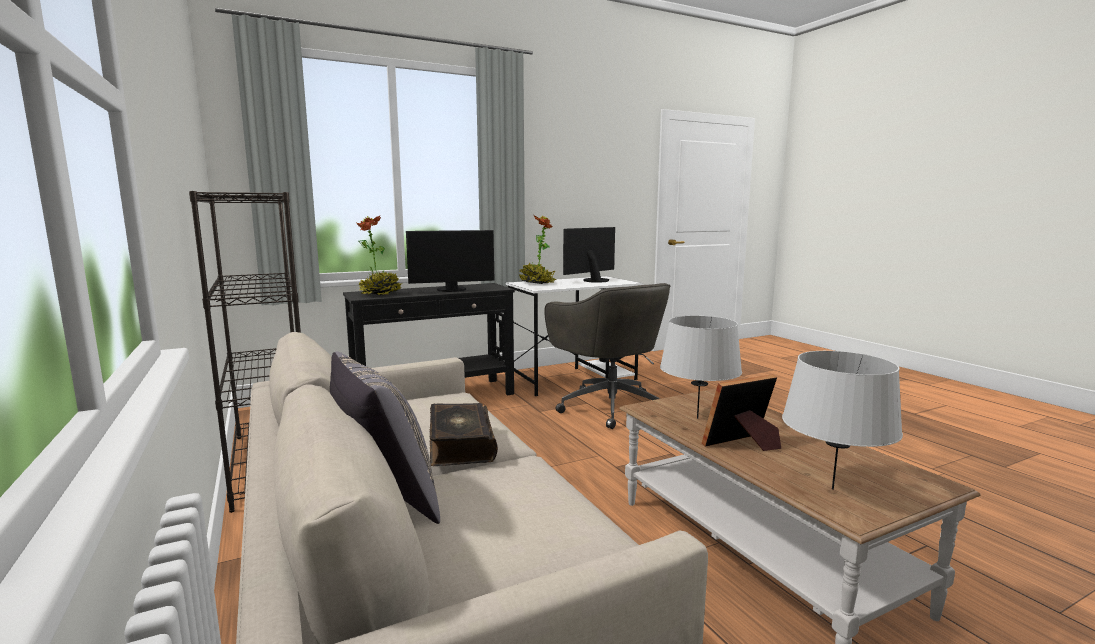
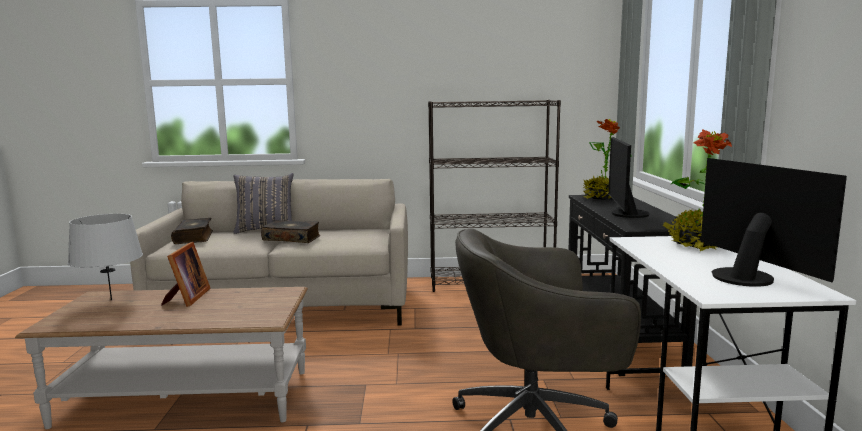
camera: 115 degrees right, 0 degrees up
grey table lamp [660,316,742,419] -> none
none -> book [171,218,213,244]

